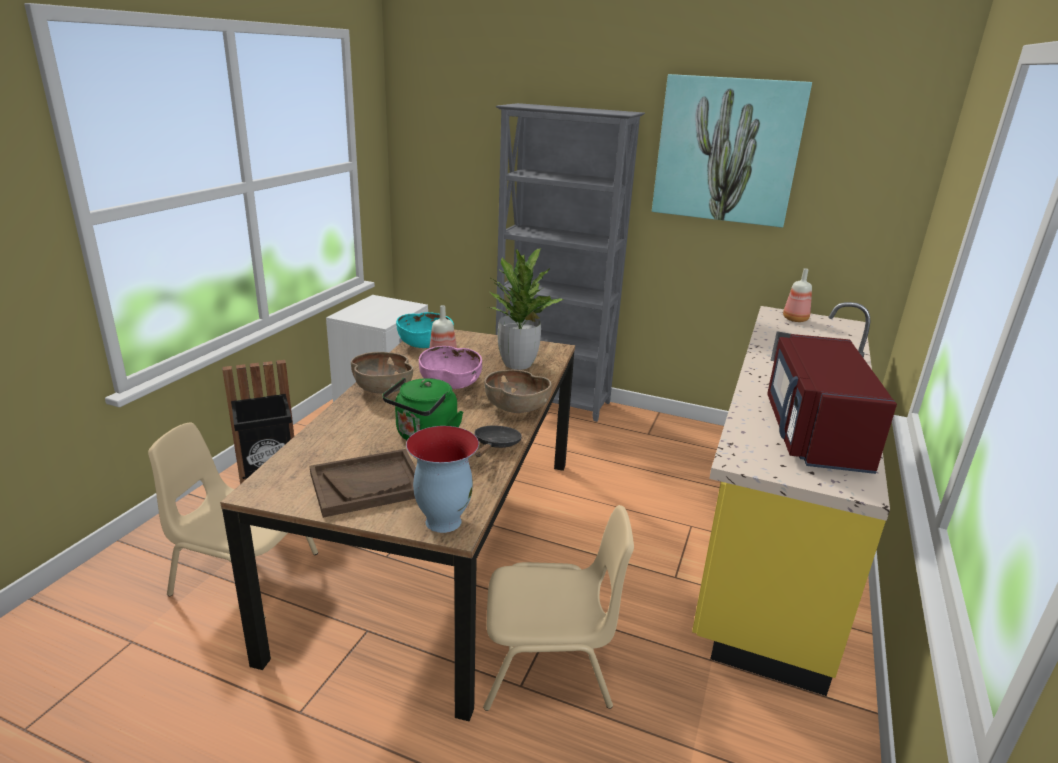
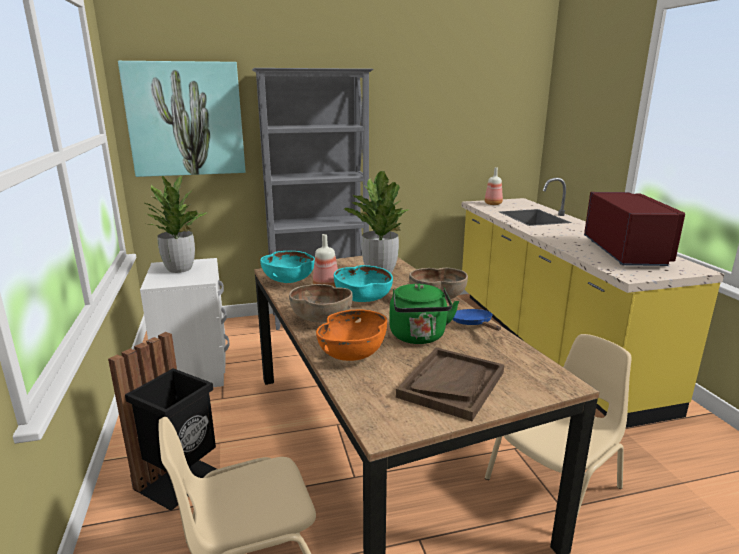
camera: 35 degrees left, 5 degrees down
vase [406,426,479,533] -> none
pink bowl [419,346,482,389] -> turquoise bowl [334,265,393,302]
black frying pan [475,425,522,457] -> blue frying pan [453,309,501,331]
picture [652,74,812,227] -> picture moved to [118,61,246,177]
red microwave [768,334,897,474] -> red microwave turned 150 degrees counterclockwise [584,192,685,266]
none -> potted plant [145,175,207,273]
none -> orange bowl [316,309,387,361]

